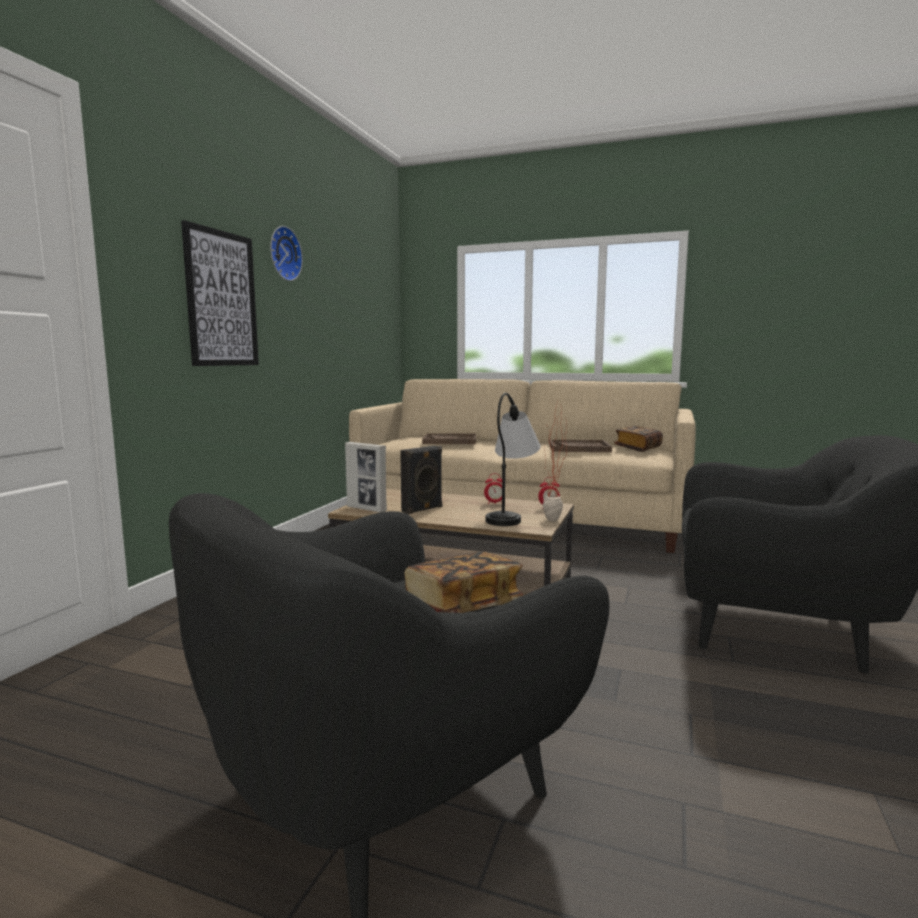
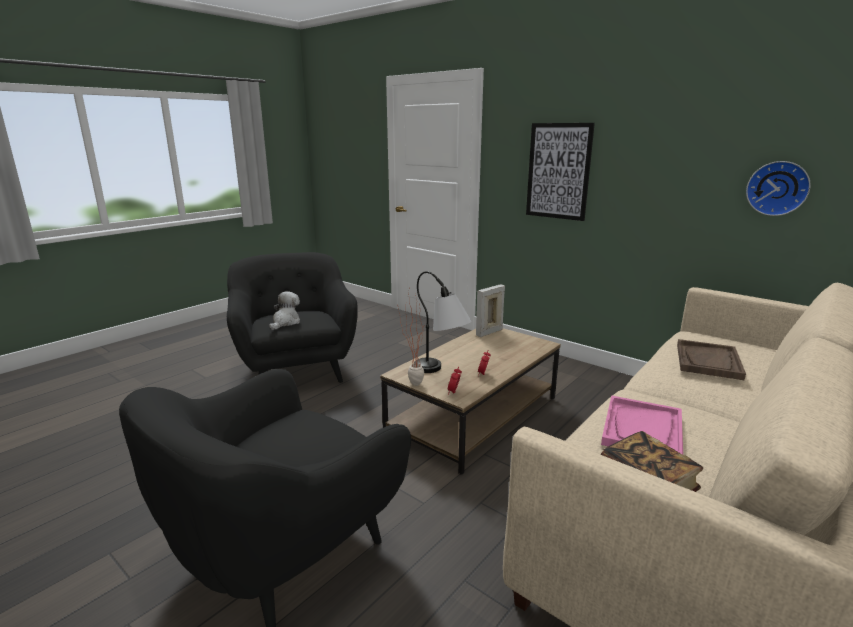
camera: 110 degrees right, 10 degrees up
wall clock [270,226,303,281] -> wall clock moved to [746,161,811,216]
black speaker [400,446,442,514] -> none
book [404,552,523,613] -> plush toy [269,292,300,330]
brown tray [549,440,612,452] -> pink tray [601,395,683,454]

